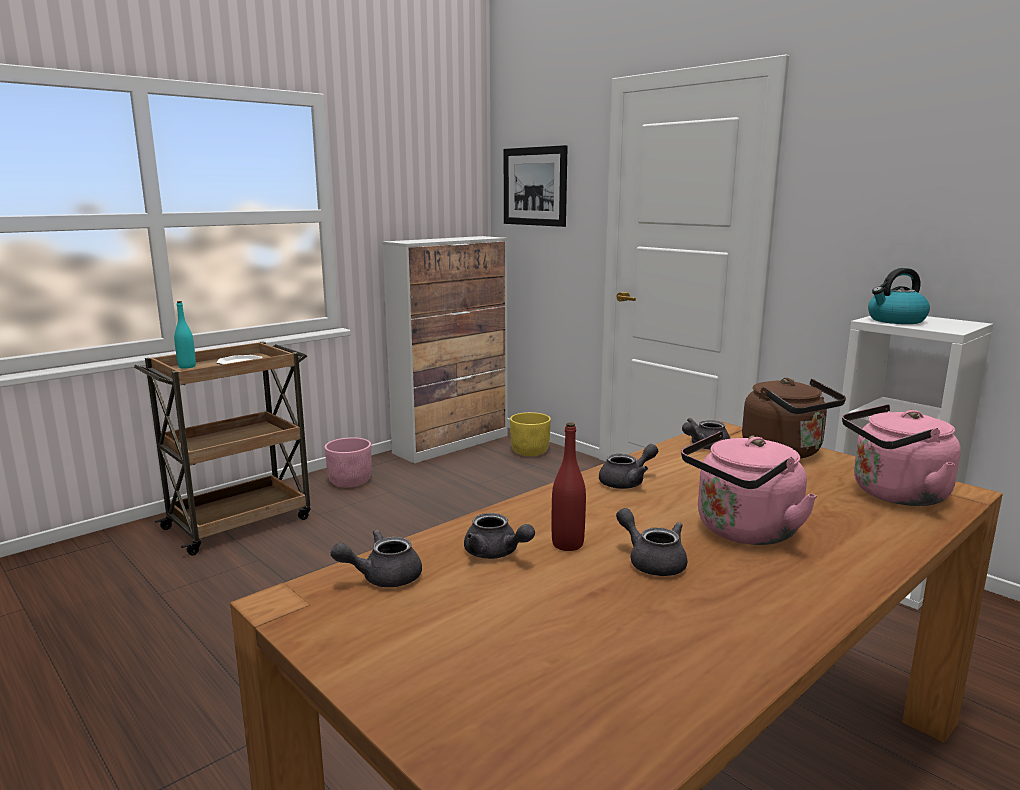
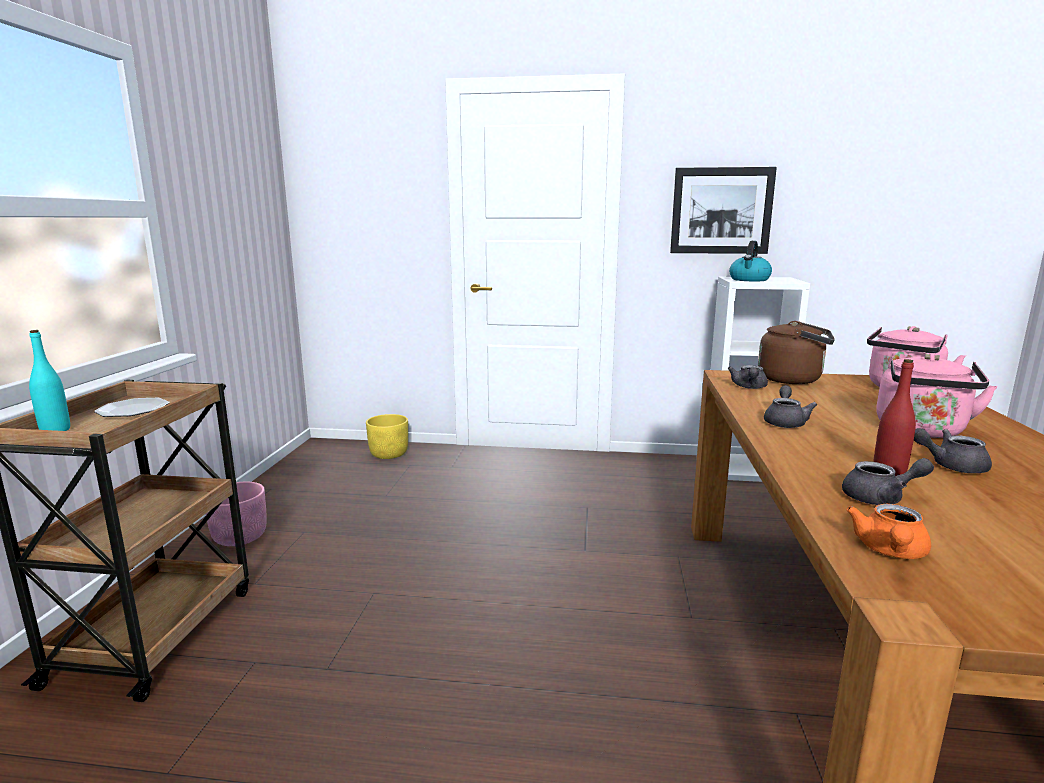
camera: 40 degrees left, 0 degrees up
grey teapot [331,530,422,587] -> orange teapot [846,504,931,559]
cabinet [382,236,508,463] -> none
picture [504,145,568,227] -> picture moved to [670,167,777,254]

